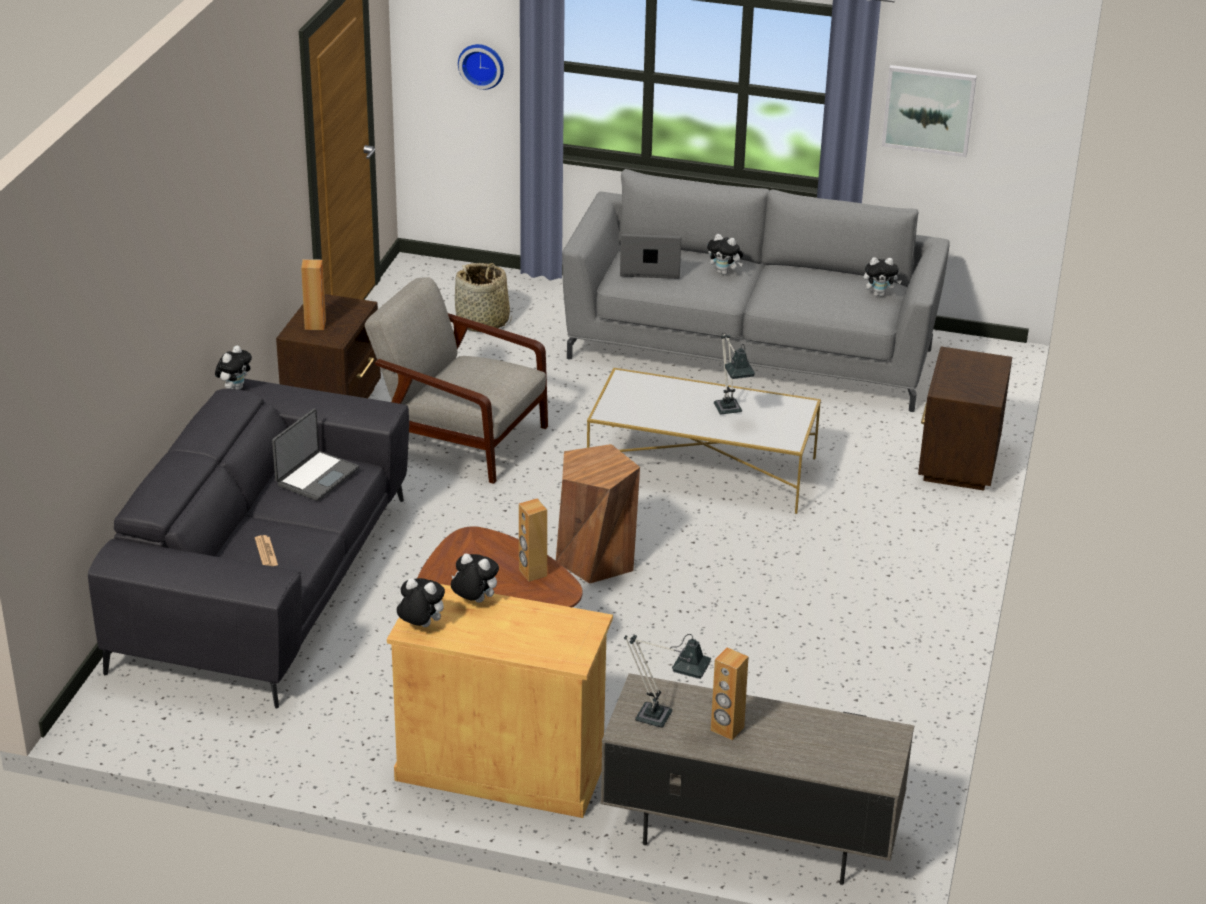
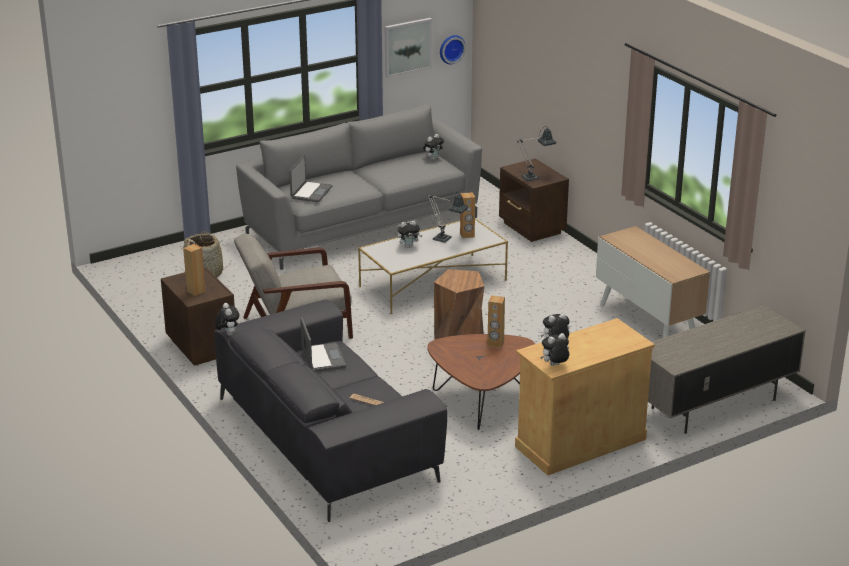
camera: 45 degrees left, 5 degrees down
wall clock [458,44,504,90] -> wall clock moved to [440,35,466,64]
laptop [620,234,681,279] -> laptop turned 150 degrees clockwise [289,155,332,202]
table lamp [624,634,711,727] -> table lamp moved to [517,126,556,181]
plush toy [707,234,743,275] -> plush toy moved to [397,221,422,248]
brown speaker [711,647,749,740] -> brown speaker moved to [460,192,475,238]
none -> cabinet [596,226,710,338]

